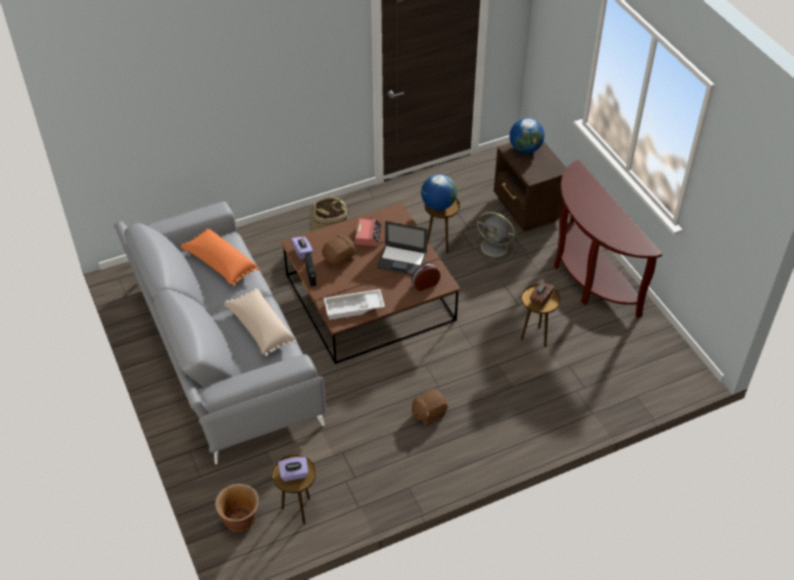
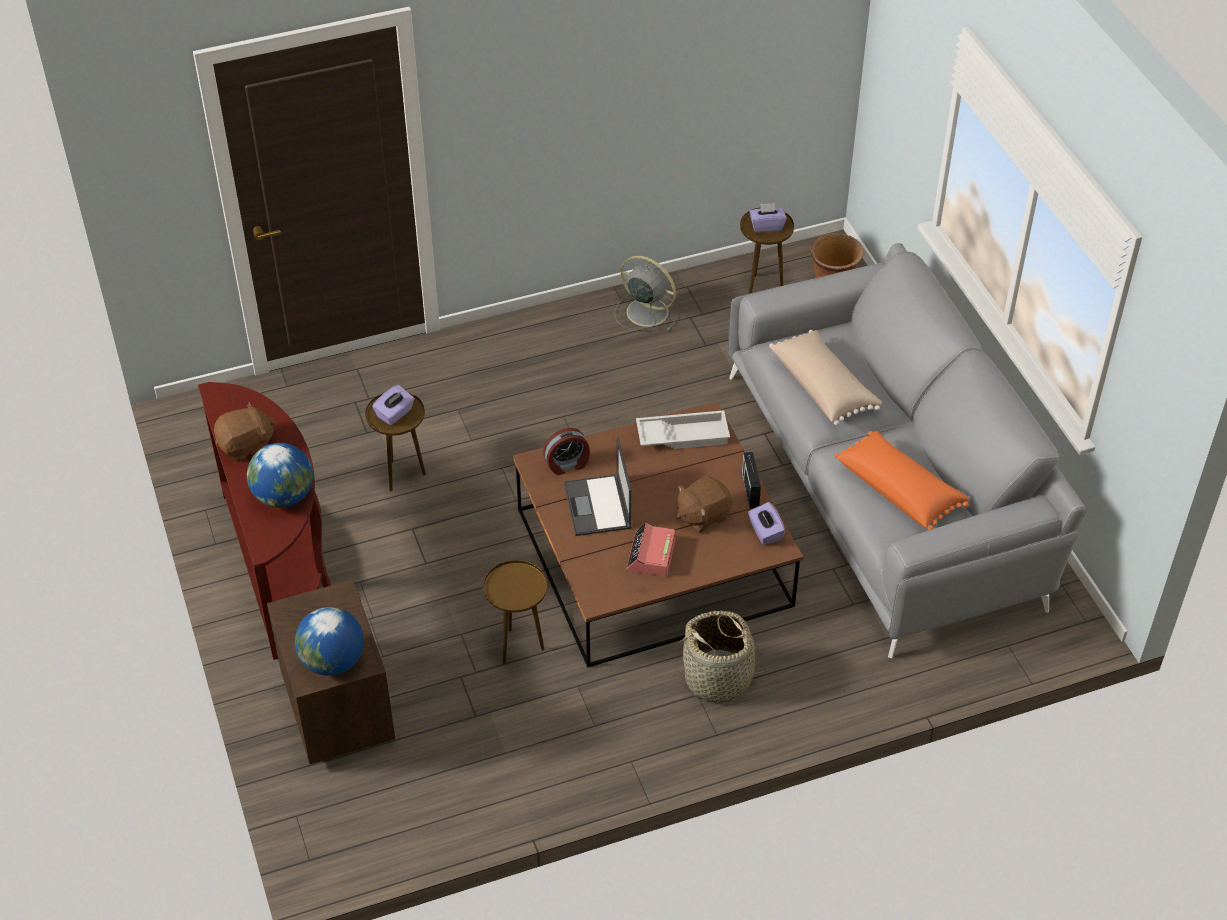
camera: 175 degrees left, 0 degrees up
laptop [377,221,427,275] -> laptop turned 120 degrees counterclockwise [564,437,632,536]
brown plush toy [412,389,448,426] -> brown plush toy moved to [214,402,275,462]
globe [421,174,457,210] -> globe moved to [247,443,313,508]
grey fan [474,212,516,262] -> grey fan moved to [615,255,679,331]
brown tissue box [530,282,554,307] -> purple tissue box [372,385,415,425]

